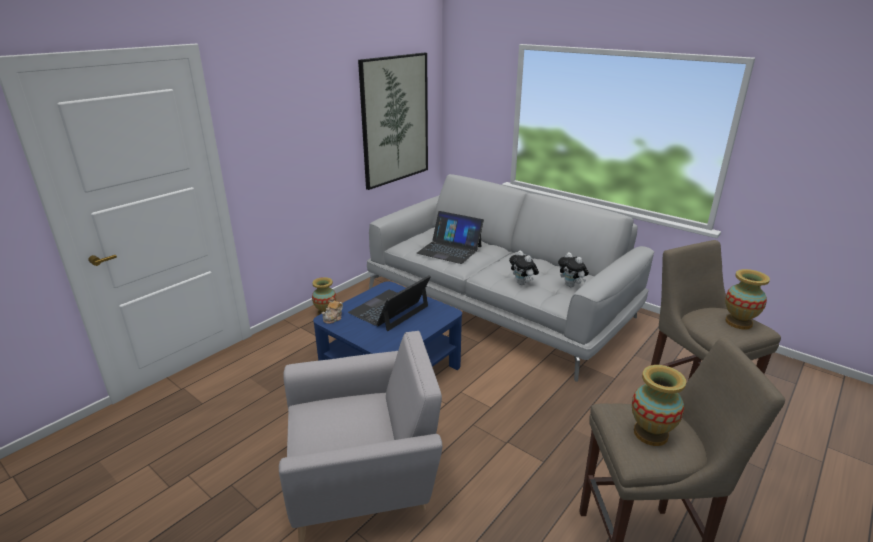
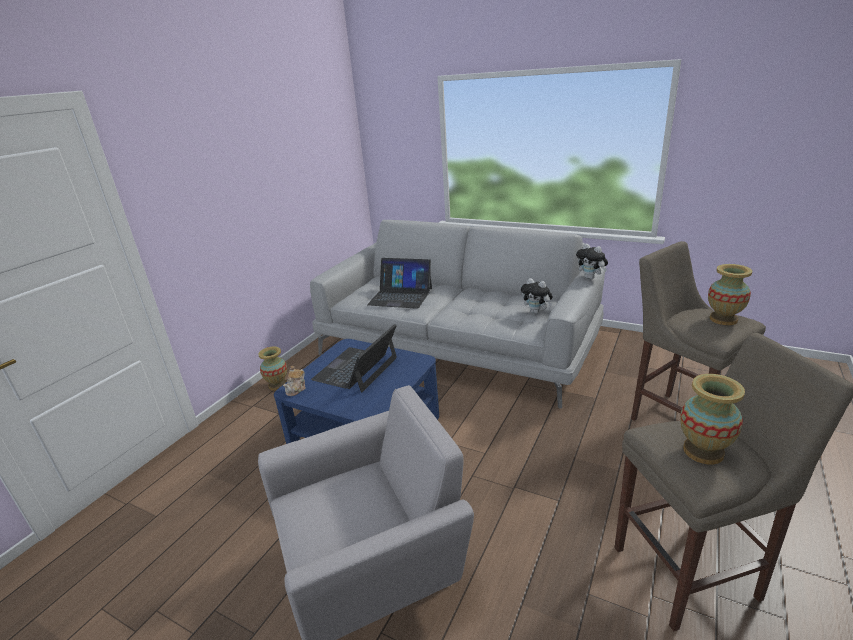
camera: 10 degrees left, 0 degrees up
picture [358,53,428,190] -> none
plush toy [509,250,539,285] -> plush toy moved to [576,244,608,279]

